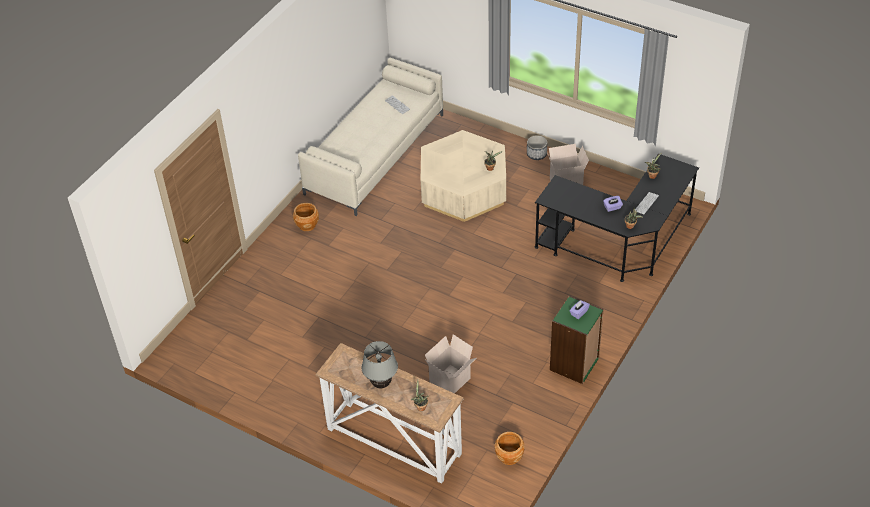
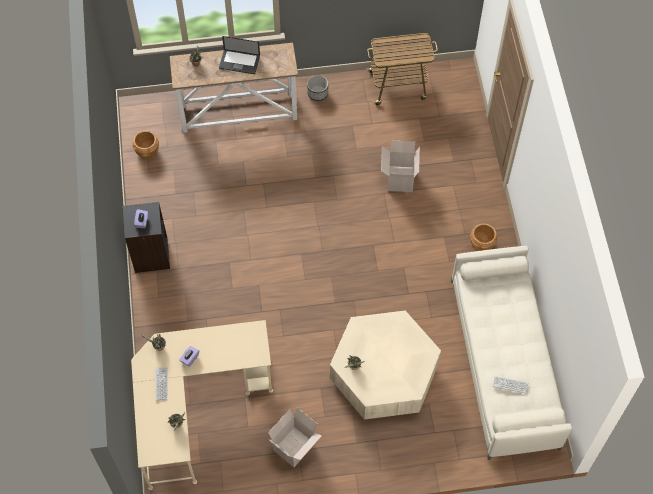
camera: 140 degrees right, 15 degrees up
grey table lamp [362,341,398,388] -> laptop [219,36,260,74]
cardboard box [425,334,476,393] -> cardboard box moved to [381,140,420,192]
planter [527,135,547,160] -> planter moved to [307,75,328,101]
black desk [535,154,699,282] -> beige desk [131,320,273,490]
green bookcase [550,296,604,384] -> black bookcase [123,202,170,273]
none -> cart [366,33,438,105]

